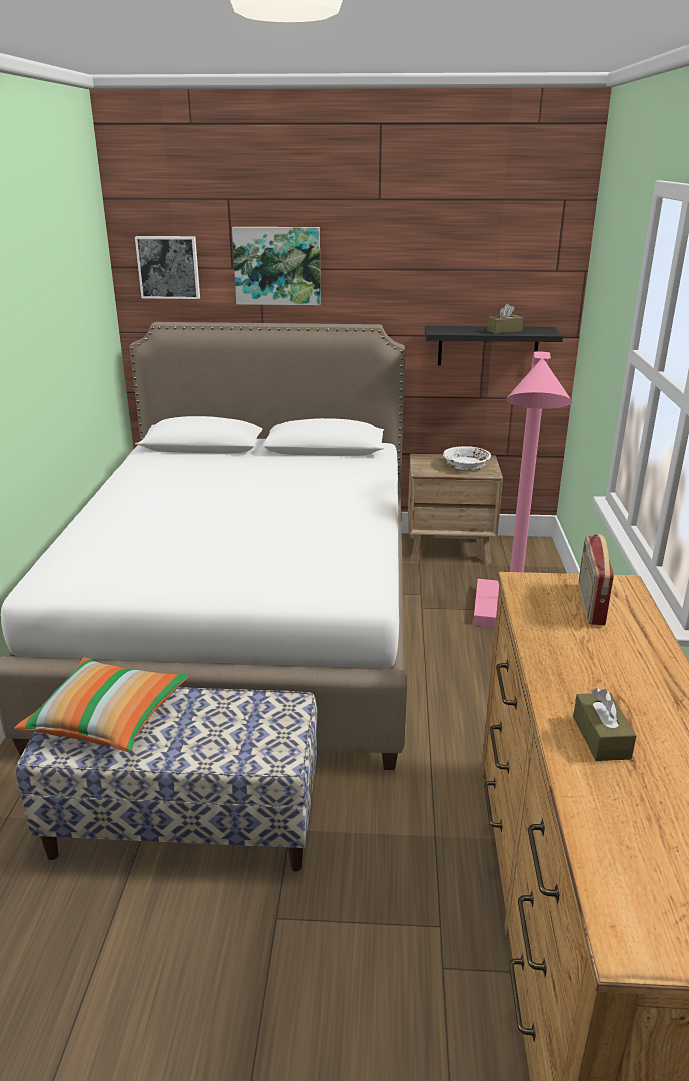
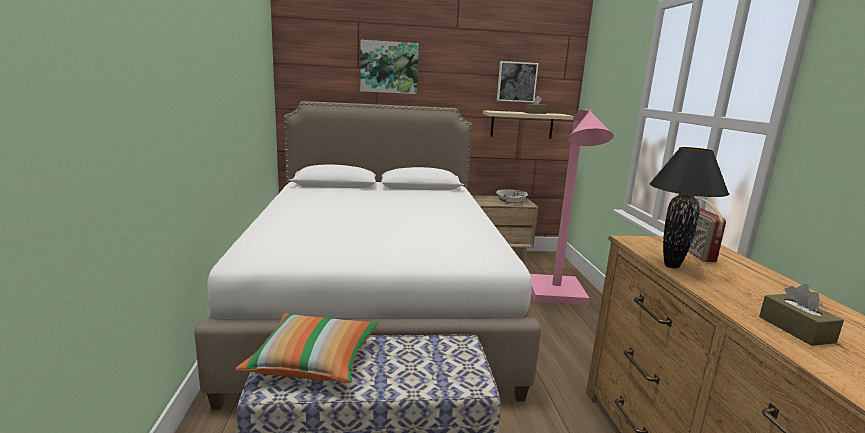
camera: 10 degrees left, 10 degrees down
picture [135,236,200,299] -> picture moved to [497,61,538,102]
black shelf [425,326,563,365] -> beige shelf [483,110,573,139]
none -> black table lamp [650,147,729,269]

